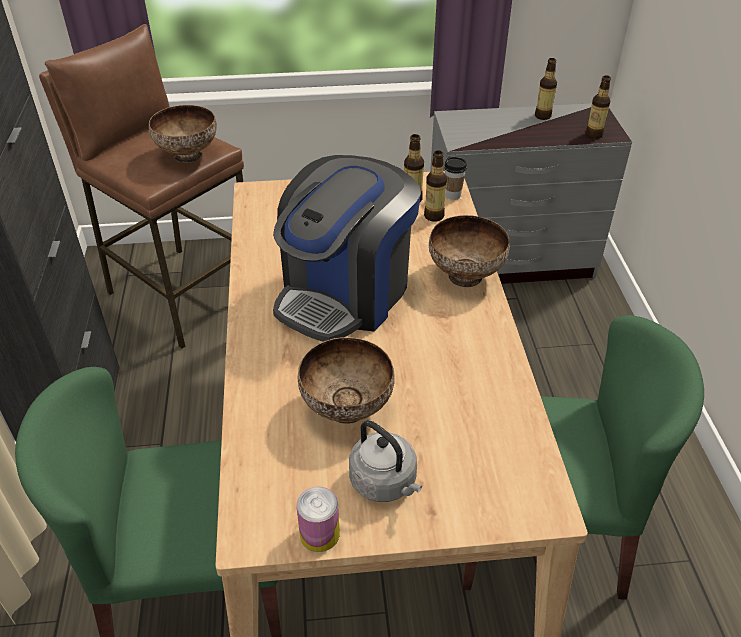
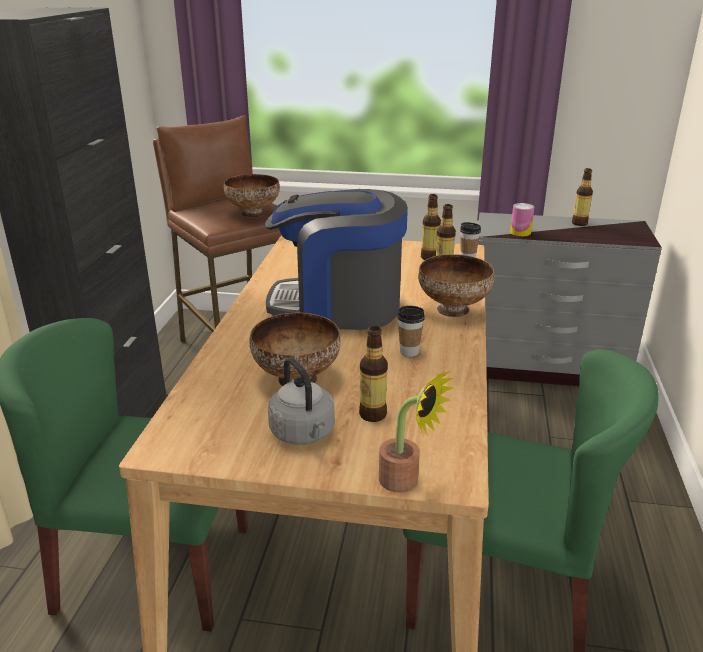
camera: 15 degrees right, 15 degrees down
coffee machine [273,155,421,342] -> coffee machine turned 45 degrees clockwise [265,189,408,330]
can [296,487,340,552] -> can moved to [510,203,534,236]
bottle [585,75,611,139] -> bottle moved to [359,326,388,422]
none -> potted plant [379,371,453,493]
none -> cup [397,306,425,357]

